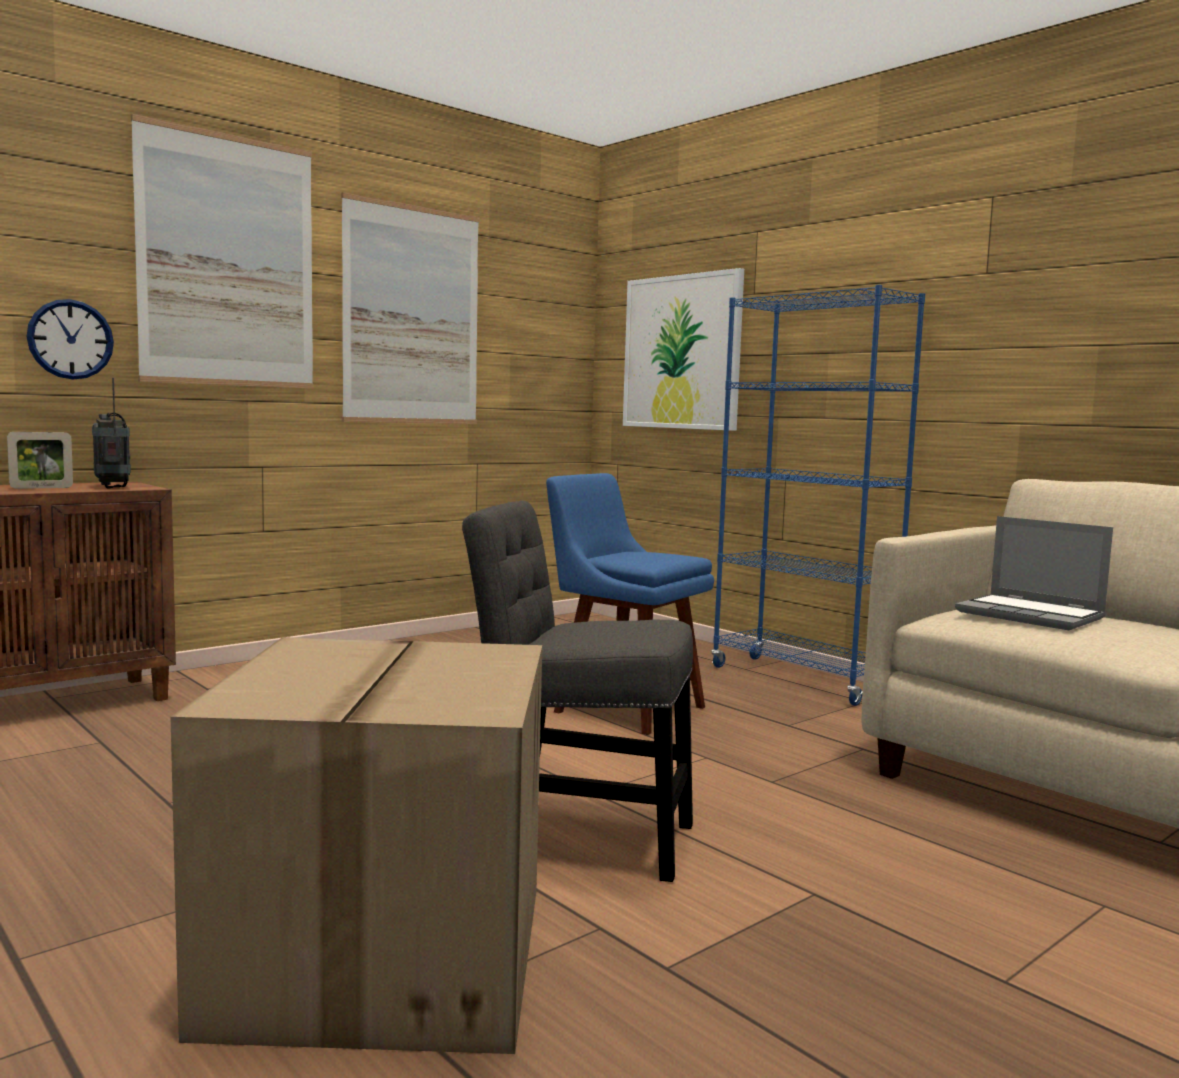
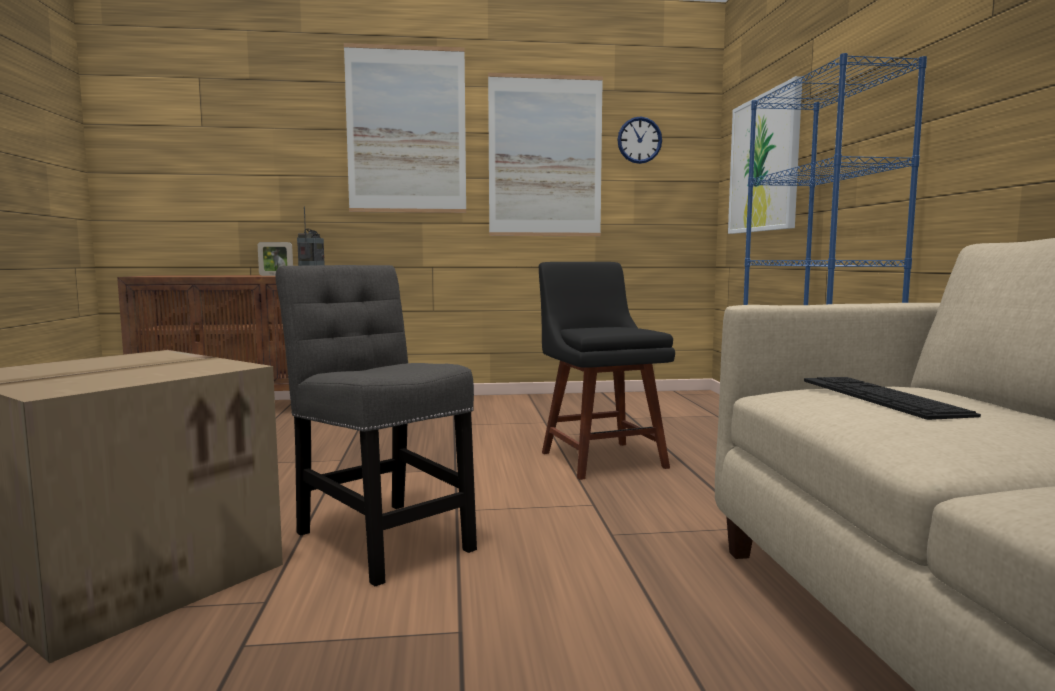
camera: 35 degrees right, 0 degrees up
wall clock [27,299,114,380] -> wall clock moved to [617,116,662,164]
blue chair [546,473,714,735] -> black chair [539,262,675,480]
laptop [955,516,1113,630] -> keyboard [804,377,981,420]

